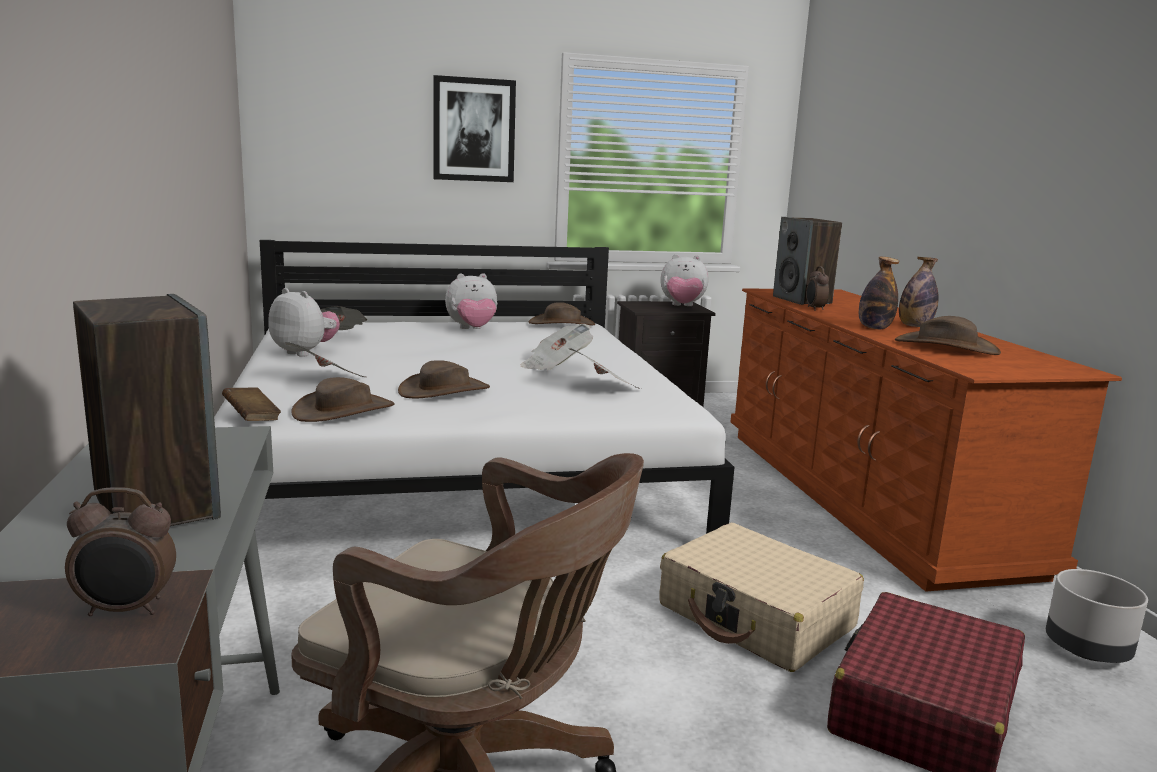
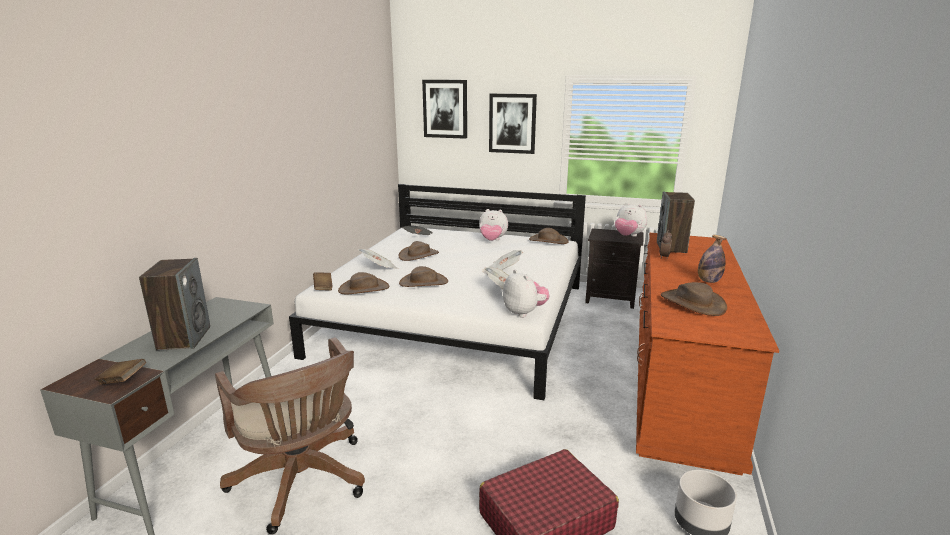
camera: 30 degrees right, 5 degrees up
alarm clock [65,487,176,616] -> brown book [95,359,146,385]
plush toy [268,288,340,357] -> plush toy moved to [503,270,549,318]
beige suitcase [659,523,864,672] -> none
bottle [859,257,899,329] -> none
none -> brown hat [398,241,439,261]
none -> picture [422,80,467,139]

